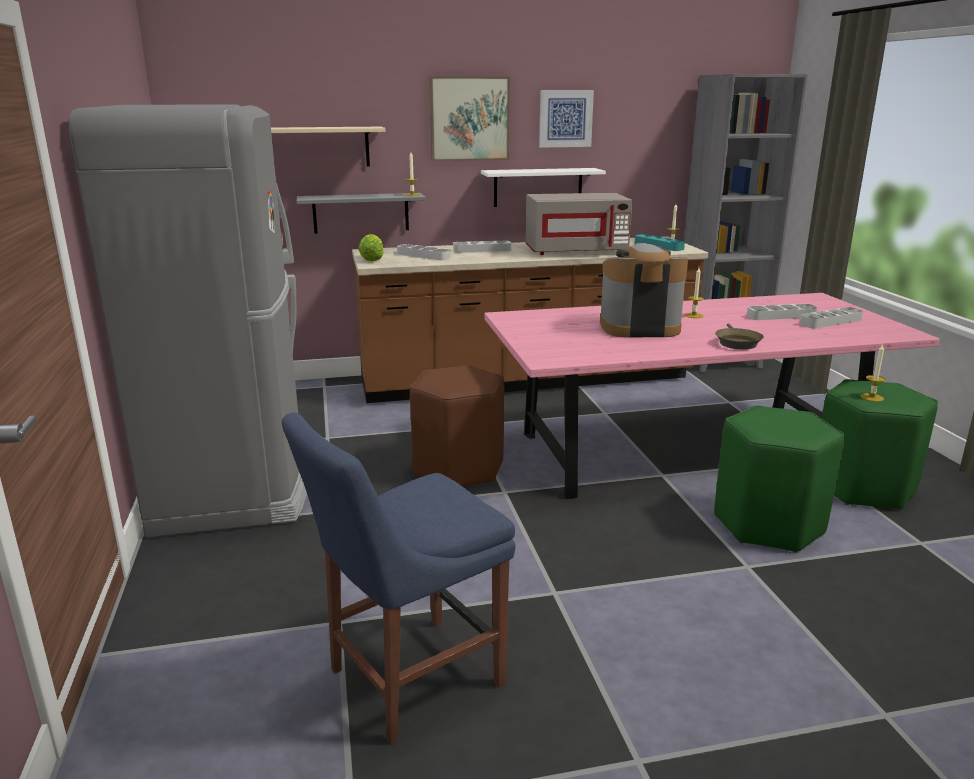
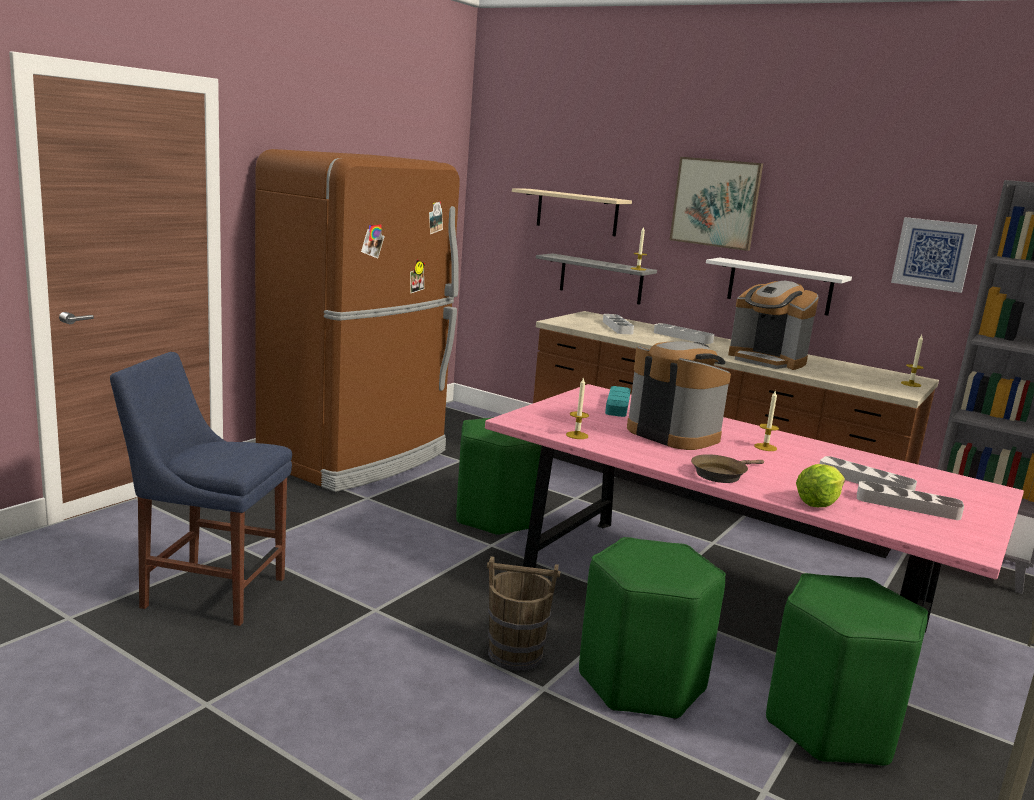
camera: 45 degrees right, 5 degrees down
grey fridge [69,104,307,538] -> brown fridge [255,149,460,492]
lettuce [358,234,384,261] -> lettuce moved to [796,464,845,507]
brown stool [410,365,505,486] -> green stool [456,417,542,536]
grey microwave [526,193,633,255] -> coffee machine [728,281,819,370]
picture [539,90,594,148] -> picture moved to [891,217,977,293]
turquoise tray [635,234,685,251] -> turquoise tray moved to [605,386,631,417]
candle [861,344,886,402] -> candle moved to [566,377,589,439]
none -> brown bucket [487,556,560,670]

